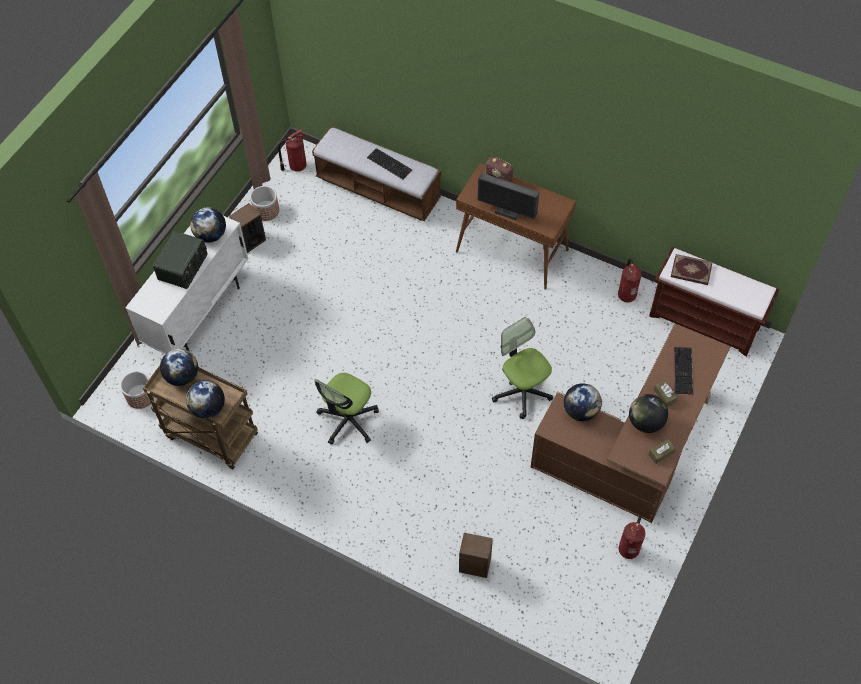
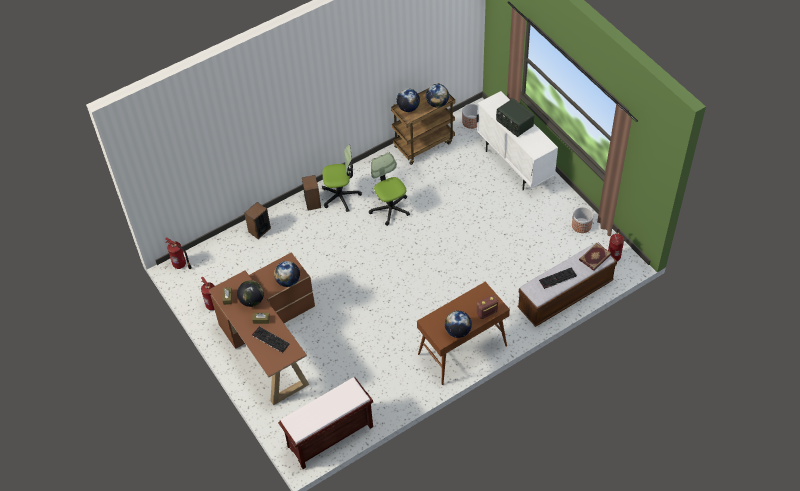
camera: 120 degrees right, 5 degrees down
globe [190,207,226,243] -> globe moved to [445,311,472,338]
speaker [229,203,266,253] -> speaker moved to [302,175,321,211]
monitor [478,173,539,220] -> none
office chair [492,317,553,419] -> office chair moved to [322,145,362,212]
fire extinguisher [618,258,642,303] -> fire extinguisher moved to [165,237,192,269]
book [671,254,713,285] -> book moved to [579,243,611,271]

